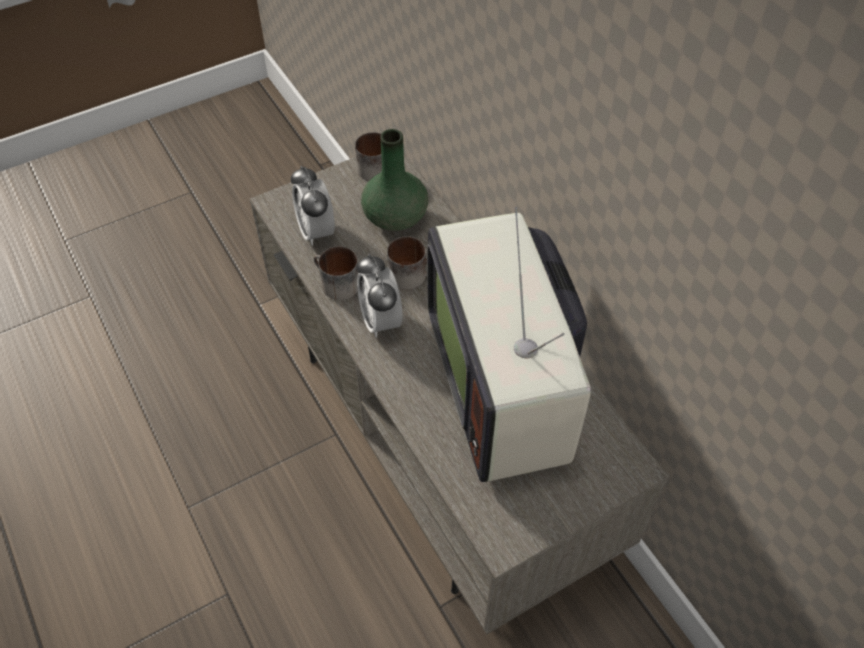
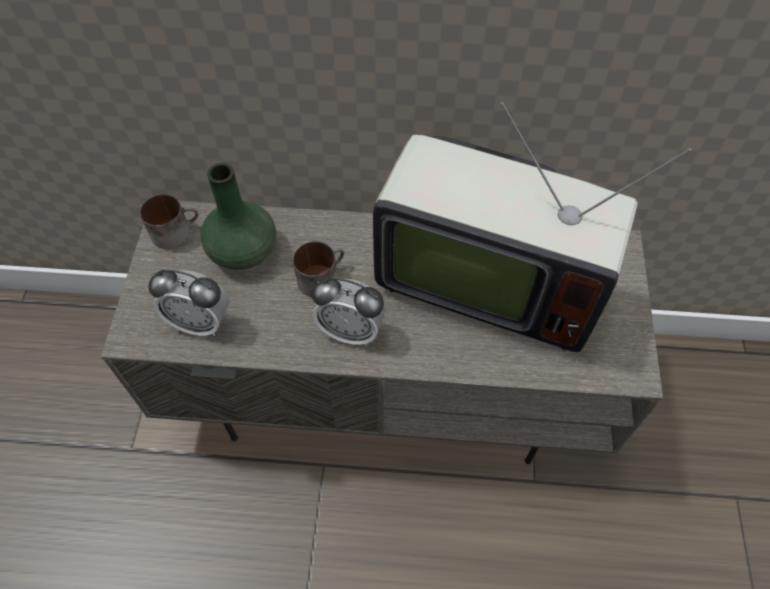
camera: 55 degrees left, 5 degrees up
mug [313,246,358,300] -> none

